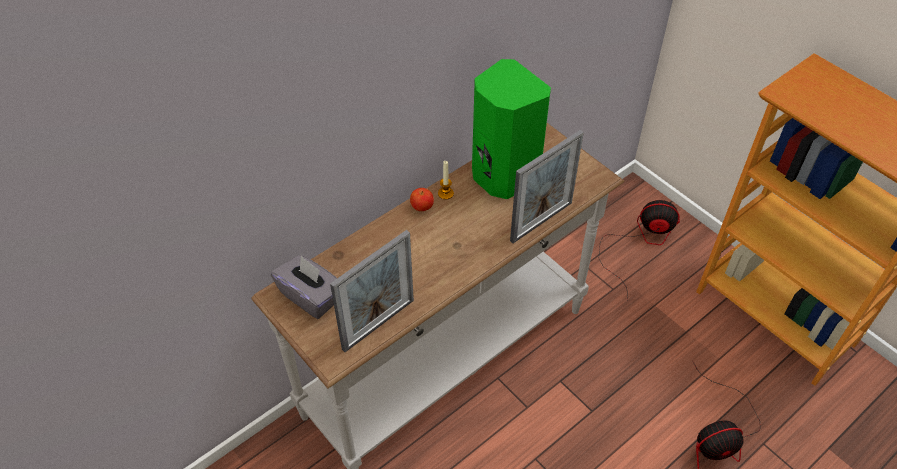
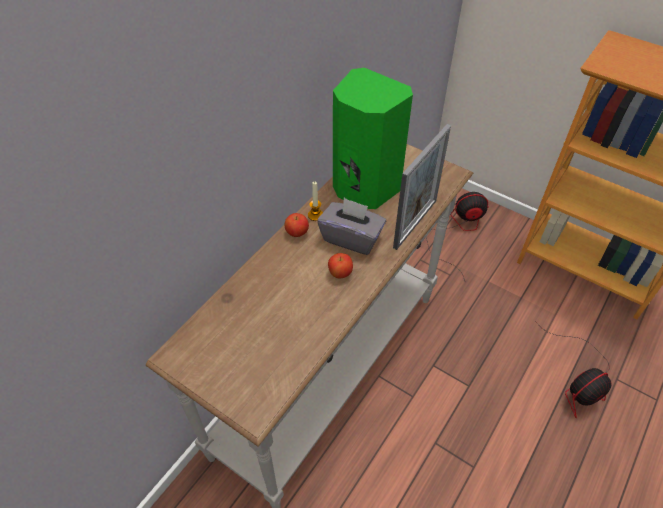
camera: 15 degrees left, 0 degrees up
grey tissue box [271,255,337,319] -> grey tissue box moved to [317,198,386,255]
picture frame [330,230,414,352] -> none
none -> apple [328,253,353,278]

